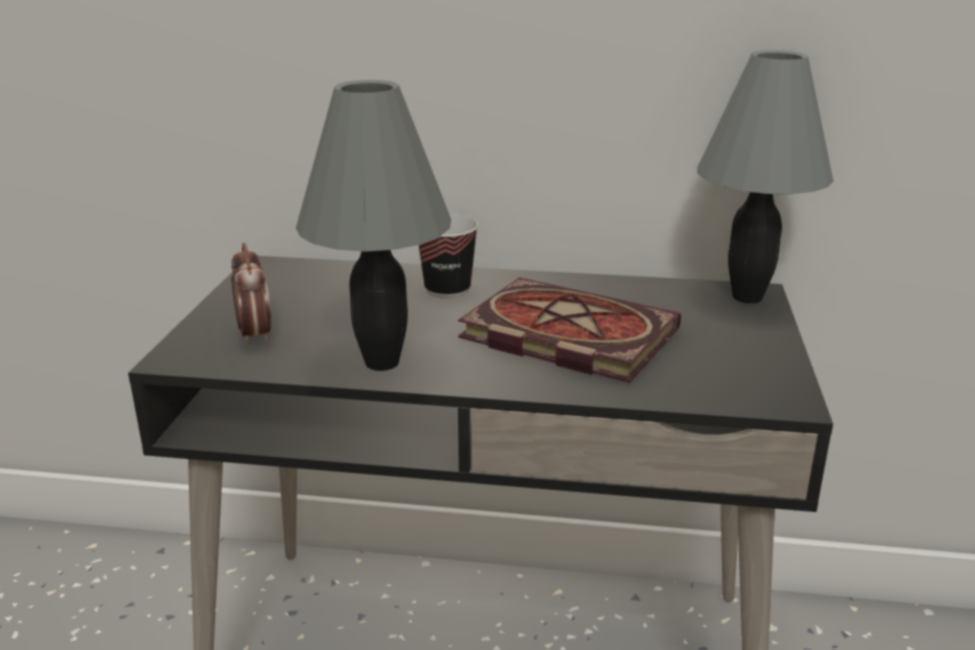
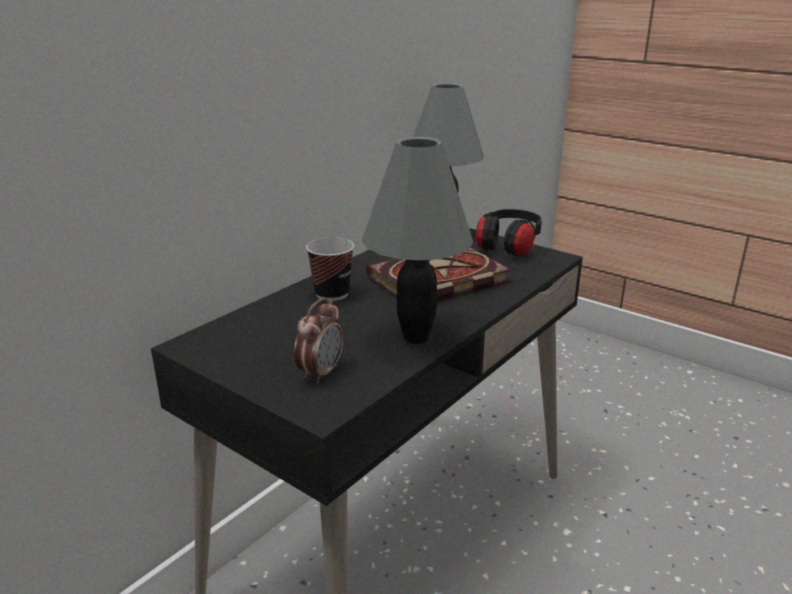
camera: 60 degrees left, 0 degrees up
alarm clock [231,242,272,344] -> alarm clock turned 105 degrees clockwise [294,298,343,384]
none -> black headphones [476,209,542,257]

